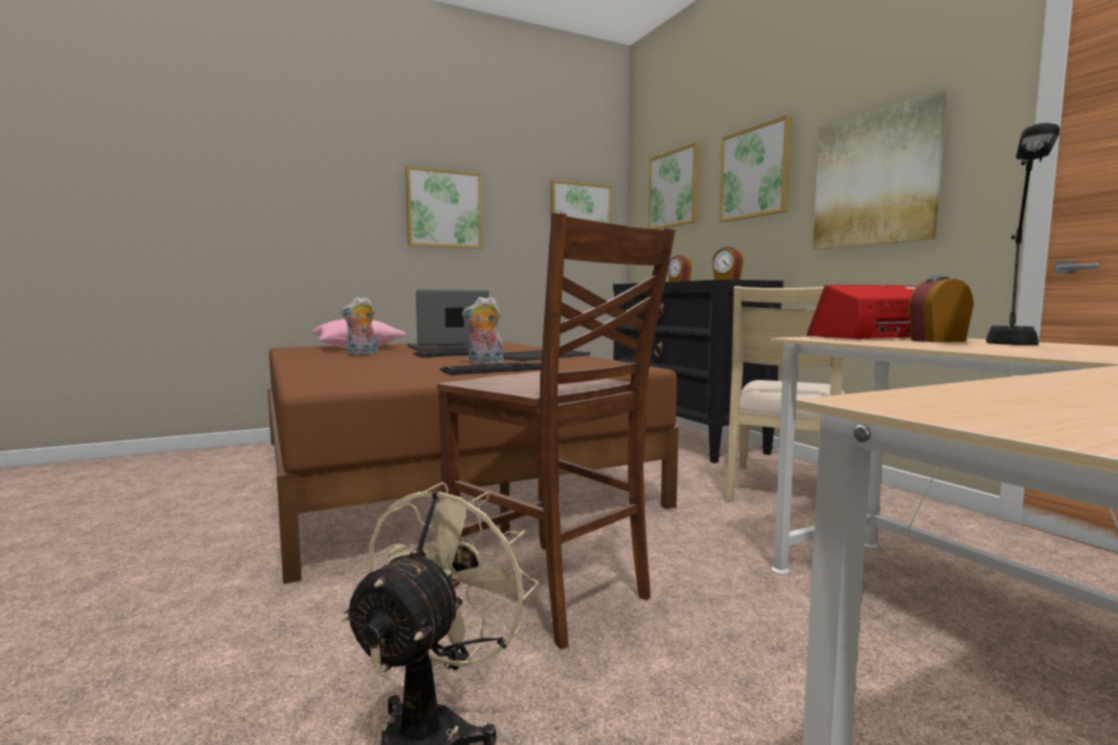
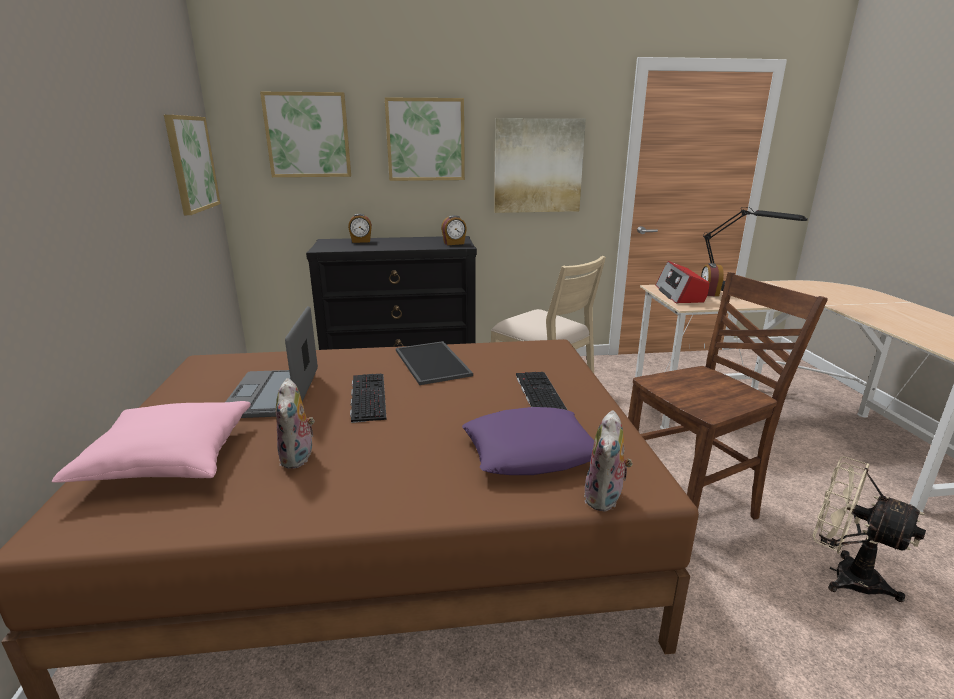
camera: 70 degrees left, 15 degrees up
picture [406,166,482,249] -> none
plush toy [462,297,504,365] -> plush toy moved to [584,410,632,512]
none -> purple pillow [462,407,594,475]

